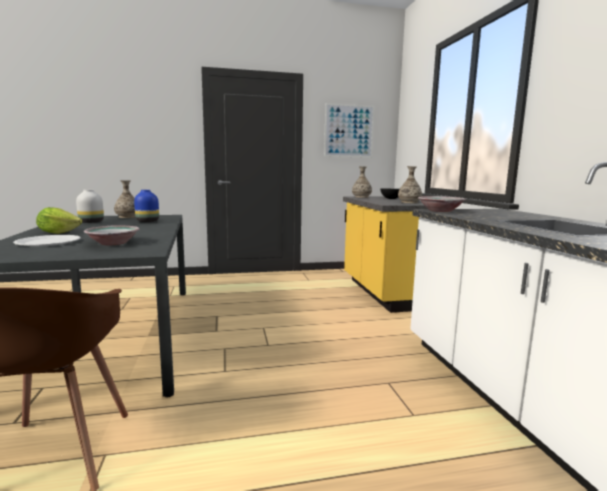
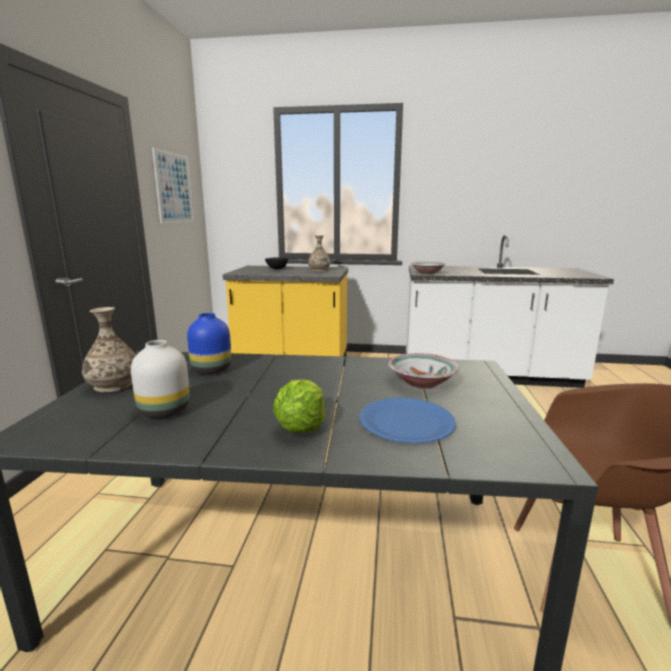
camera: 70 degrees left, 5 degrees up
white plate [13,235,81,246] -> blue plate [359,397,456,444]
vase [352,166,372,198] -> none

